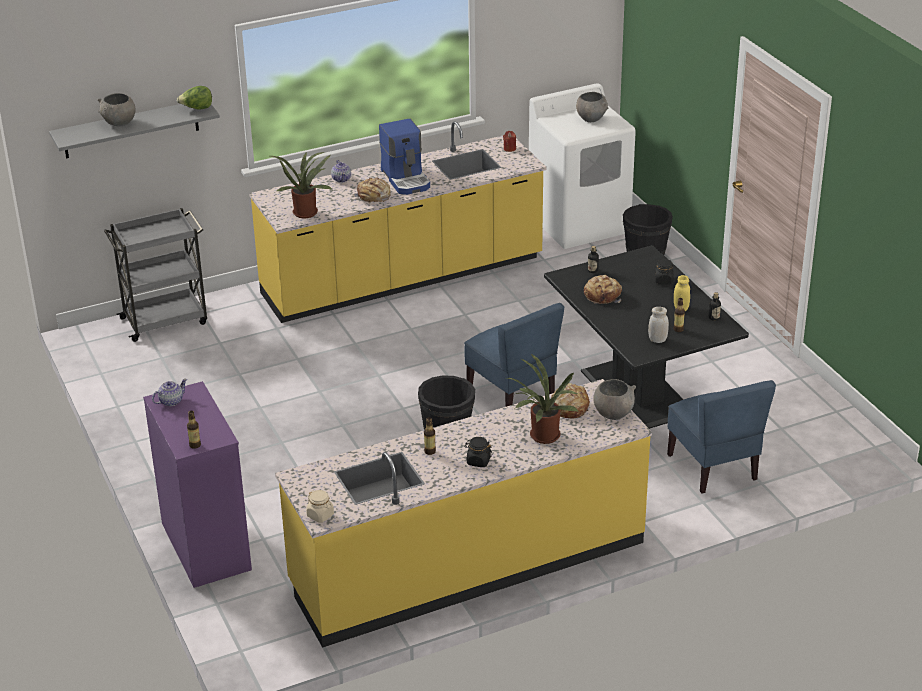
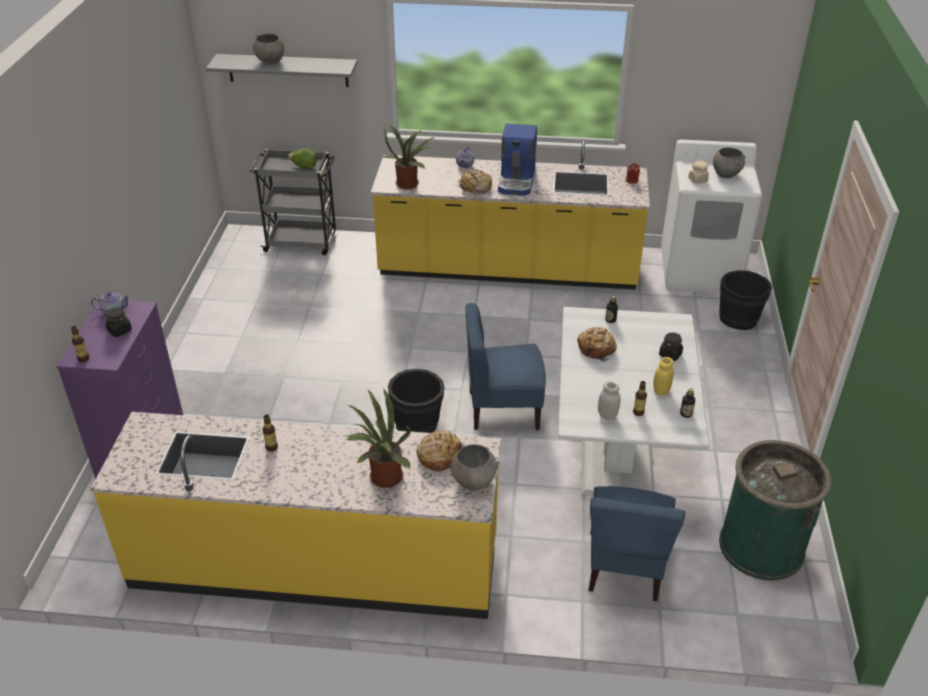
camera: 30 degrees right, 5 degrees up
lettuce [177,86,212,109] -> lettuce moved to [288,149,317,169]
beige jar [306,490,334,523] -> beige jar moved to [688,160,709,184]
blue chair [464,303,564,407] -> blue chair turned 90 degrees clockwise [465,303,546,430]
black jar [464,437,492,467] -> black jar moved to [105,308,132,337]
black dining table [544,245,749,429] -> white dining table [558,307,709,496]
none -> green trash can [719,440,832,581]

